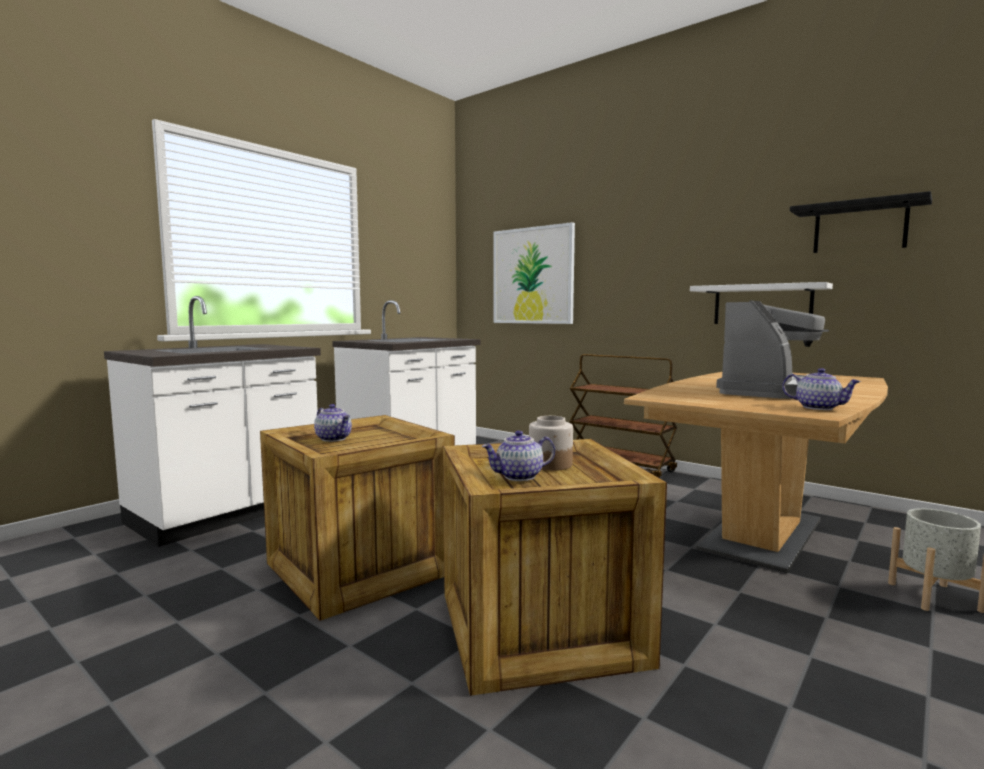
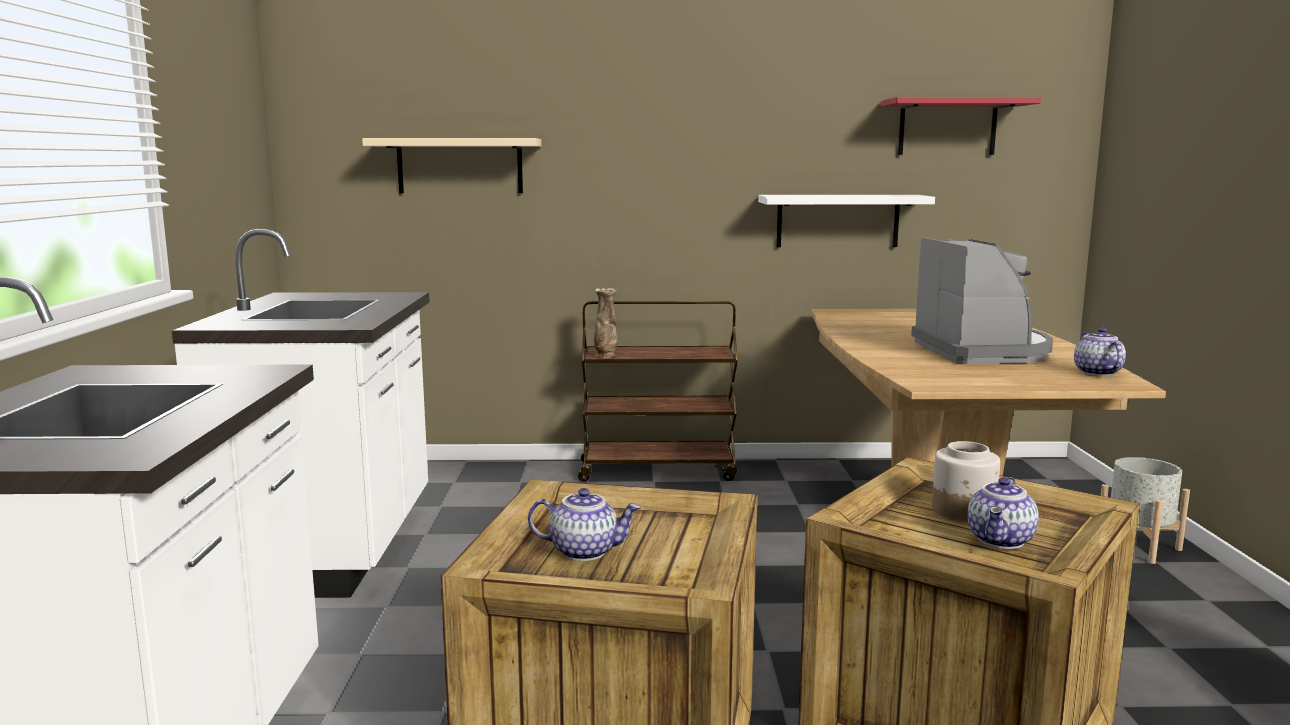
camera: 40 degrees left, 5 degrees up
picture [494,222,575,324] -> beige shelf [362,138,541,193]
teapot [782,368,861,410] -> teapot turned 90 degrees counterclockwise [1074,328,1126,376]
black shelf [790,191,932,253] -> red shelf [881,97,1041,155]
none -> vase [594,288,617,358]

